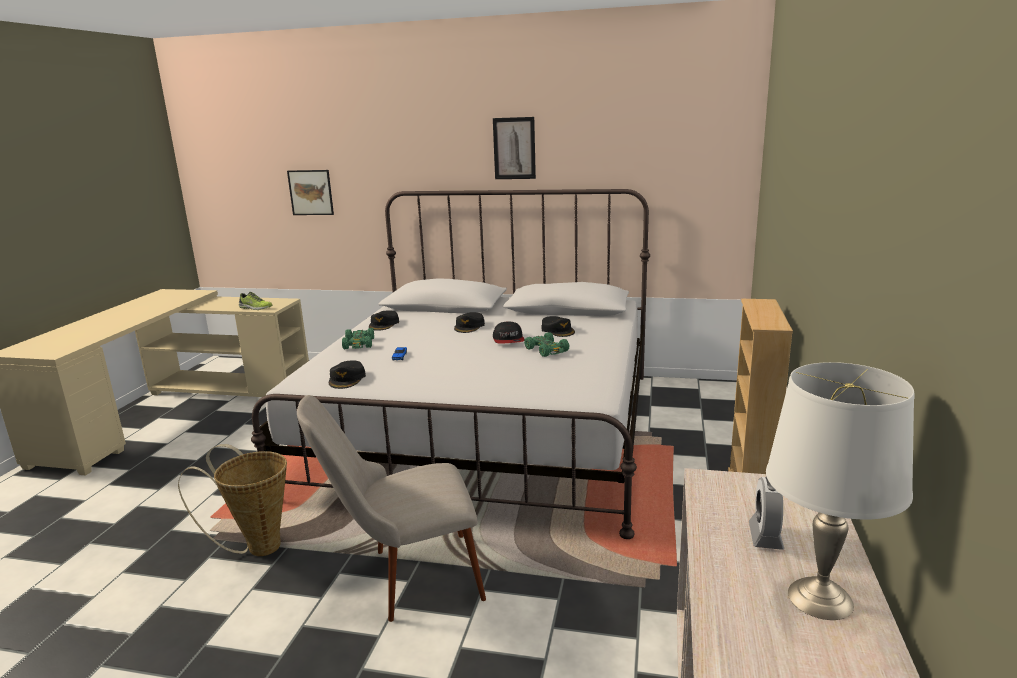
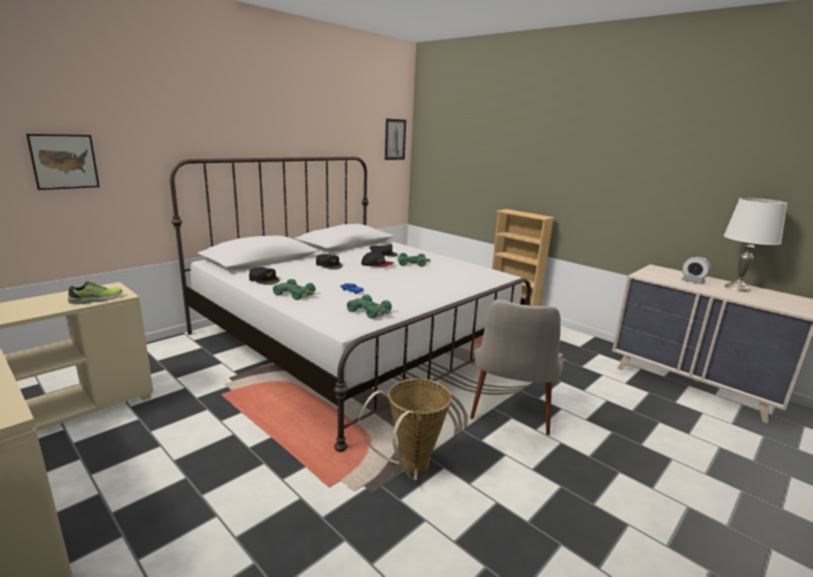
camera: 60 degrees left, 0 degrees up
black cap [329,360,366,389] -> green toy car [347,294,392,319]
picture [493,117,536,179] -> picture moved to [385,119,406,160]

